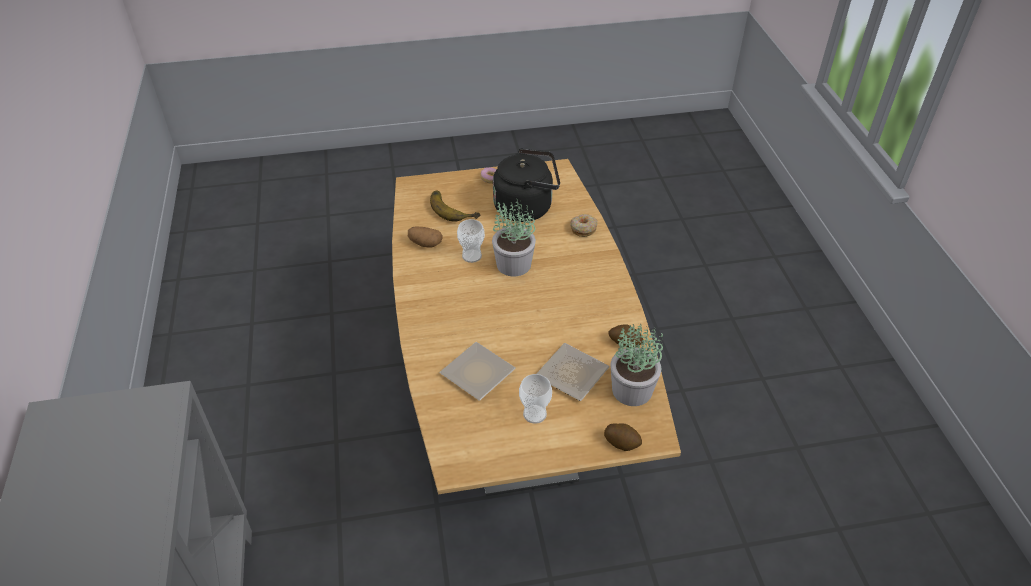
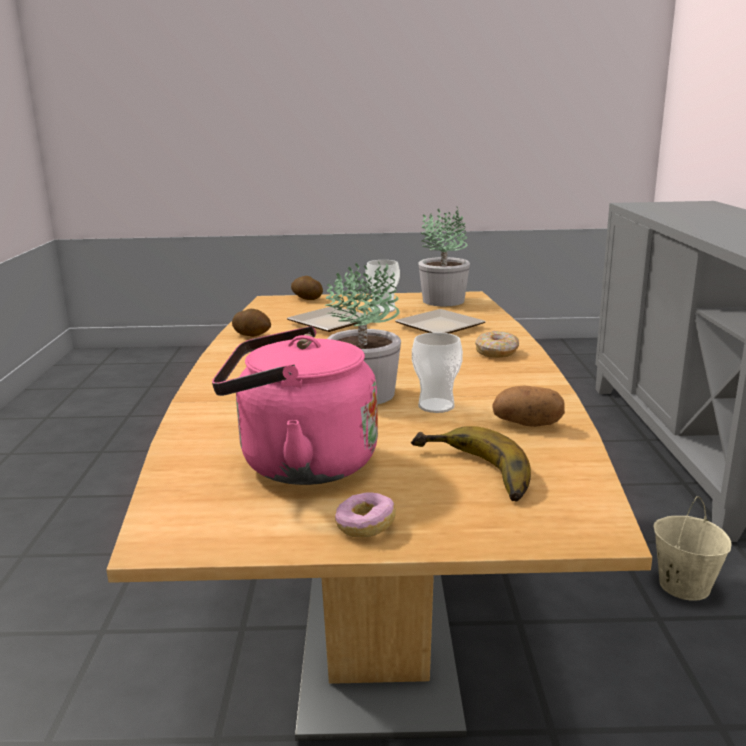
camera: 170 degrees left, 25 degrees down
black kettle [493,149,560,222] -> pink kettle [212,326,378,485]
donut [570,214,598,237] -> donut moved to [475,331,519,358]
potted plant [610,323,663,406] -> potted plant moved to [418,207,470,306]
none -> beige bucket [653,496,732,601]

